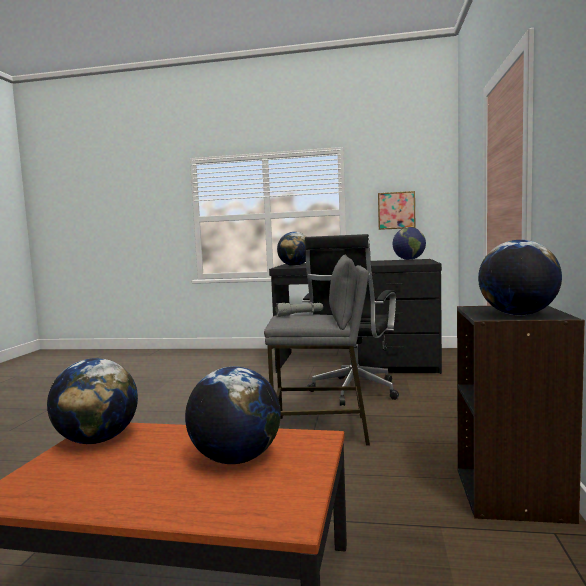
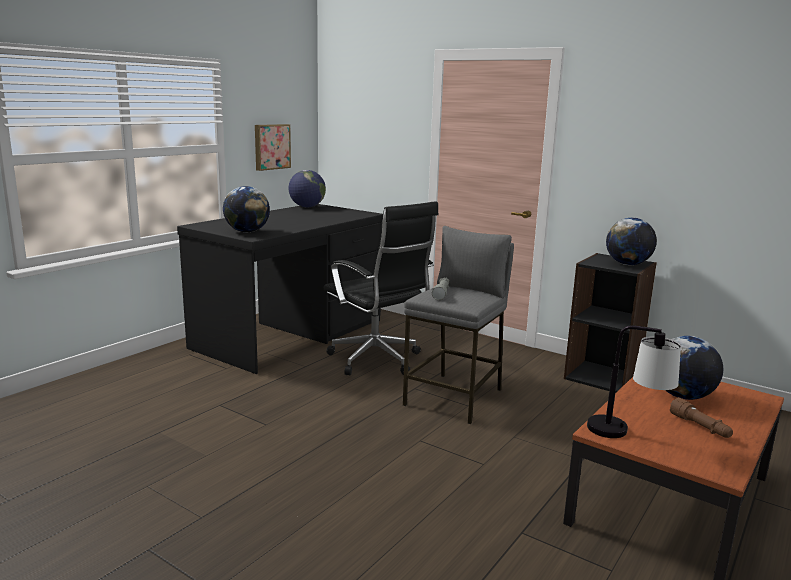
camera: 65 degrees left, 10 degrees up
globe [47,358,138,444] -> table lamp [587,325,681,438]
none -> brown flashlight [670,397,733,438]

